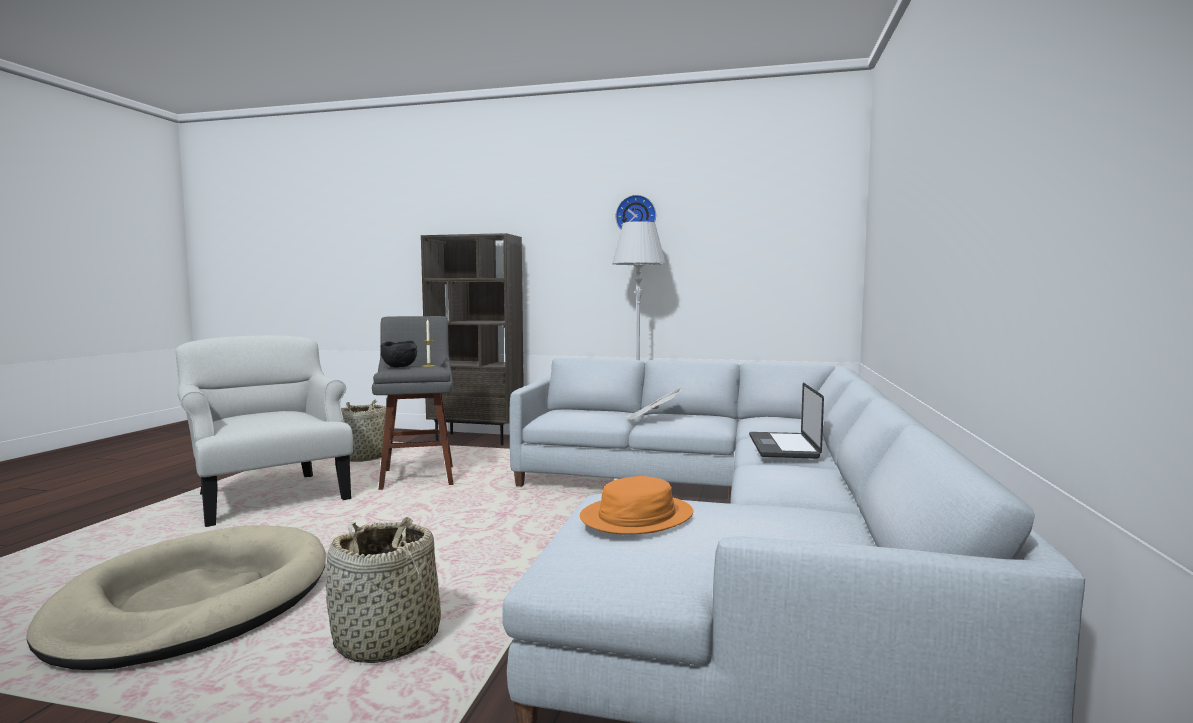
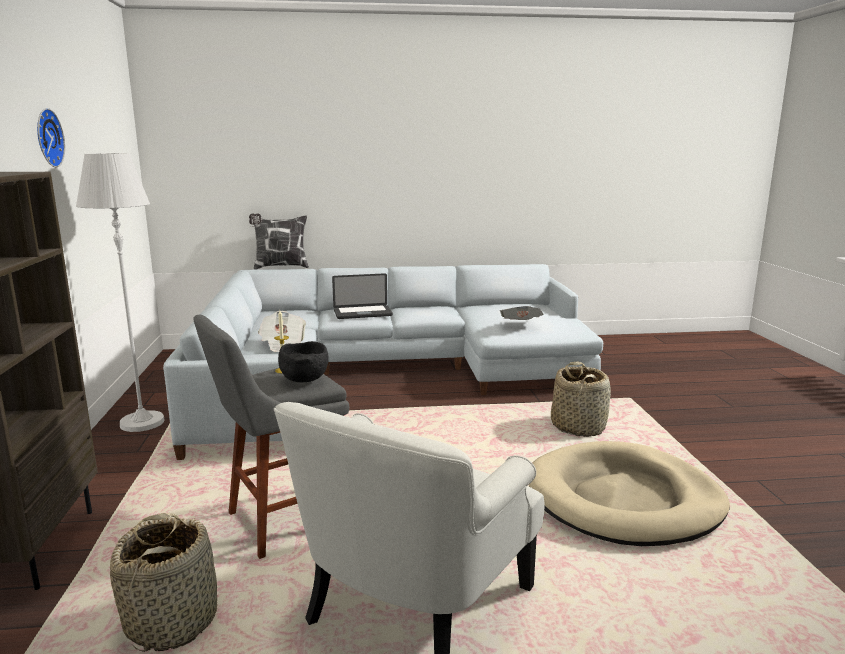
camera: 110 degrees left, 10 degrees up
orange hat [580,476,693,534] -> newspaper [500,306,544,320]
none -> pillow [249,213,309,270]

